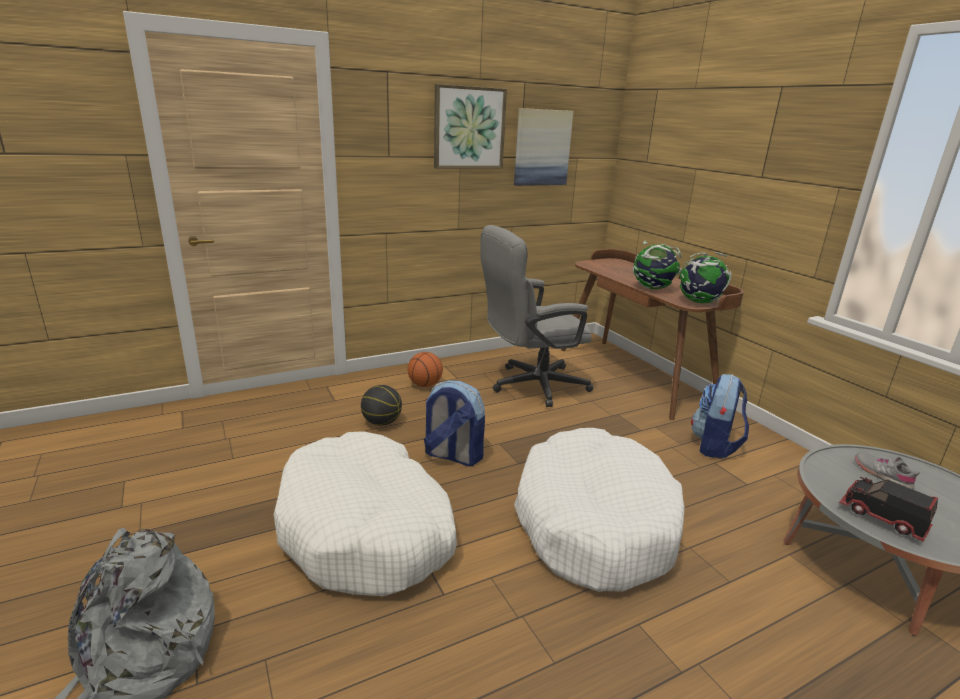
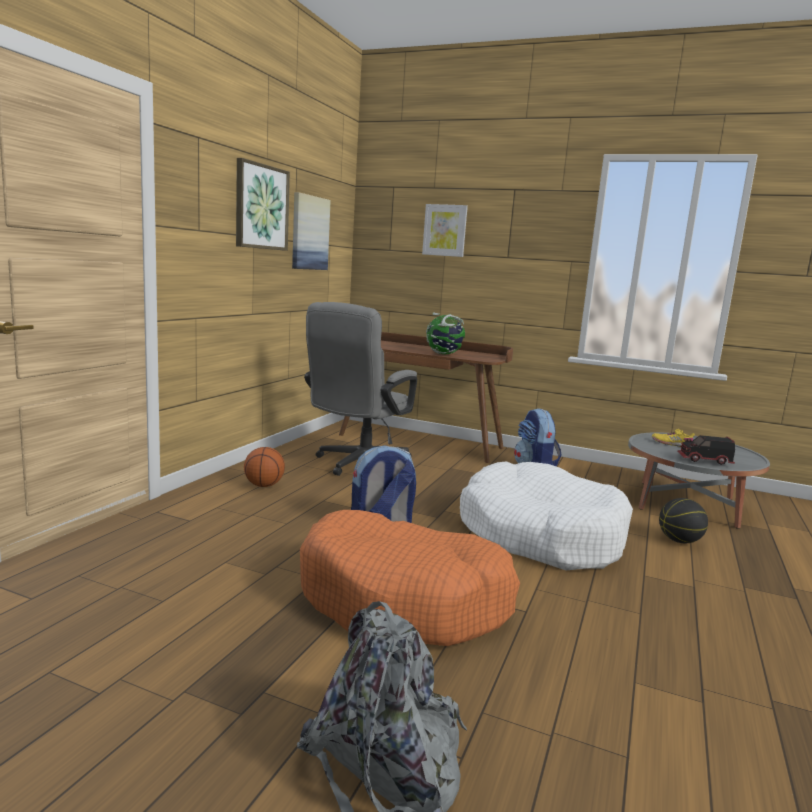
camera: 40 degrees left, 10 degrees down
white dog bed [274,431,457,596] -> orange dog bed [300,510,520,646]
basketball [361,385,402,426] -> basketball moved to [659,498,708,543]
globe [680,252,731,303] -> none
grey shoe [855,452,920,489] -> yellow shoe [652,429,695,447]
none -> picture [422,204,468,257]

